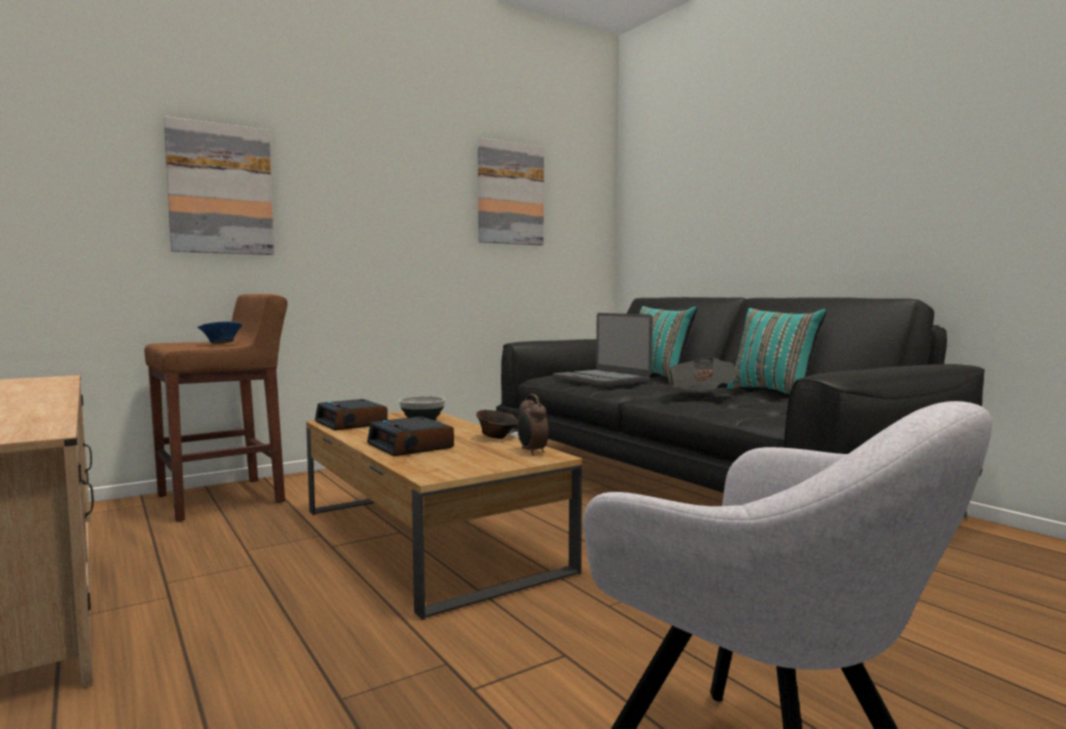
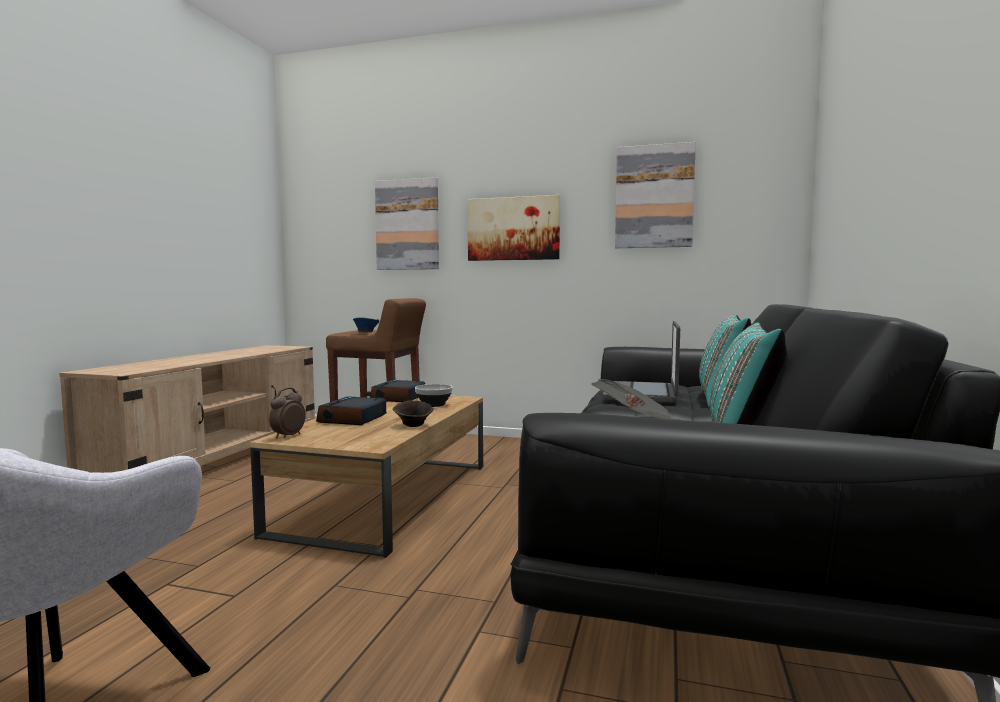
camera: 50 degrees right, 0 degrees up
alarm clock [517,394,549,455] -> alarm clock moved to [269,388,306,438]
none -> picture [468,195,560,261]

